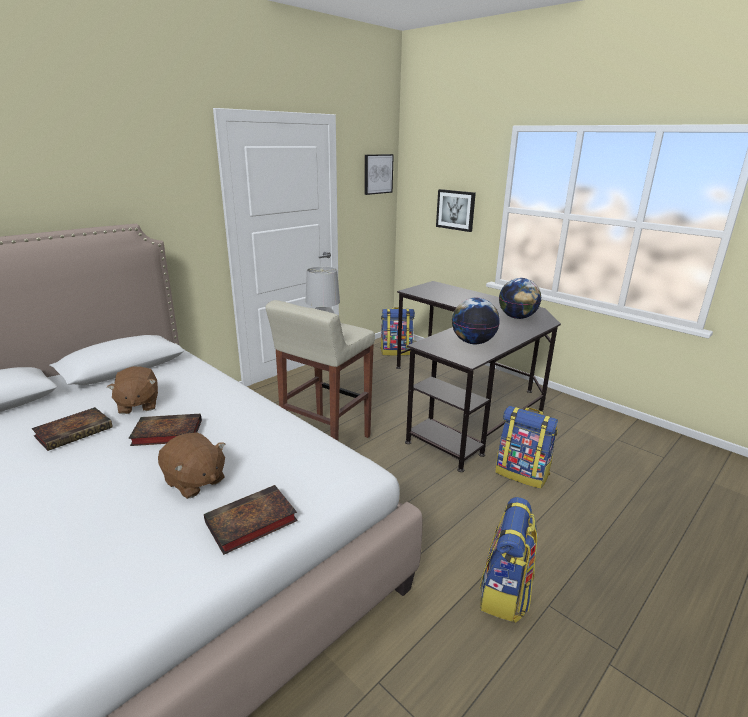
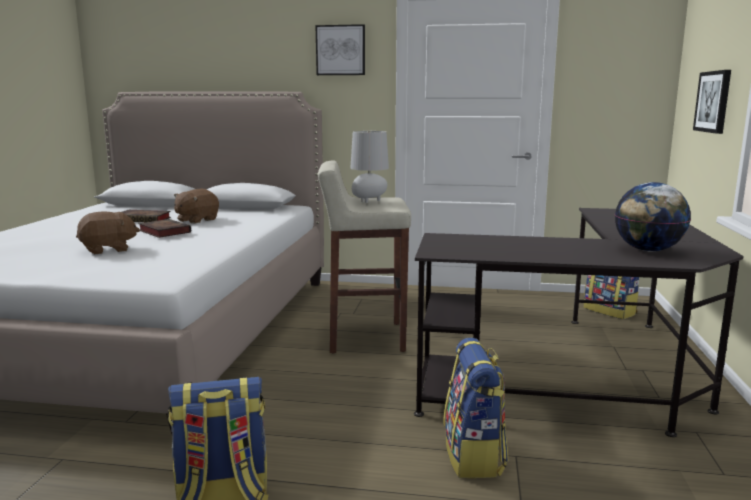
camera: 55 degrees right, 10 degrees down
brown plush toy [158,432,225,499] -> brown plush toy turned 120 degrees counterclockwise [76,211,140,254]
book [204,485,298,555] -> none
picture [364,154,394,195] -> picture moved to [315,24,365,75]
globe [452,298,500,344] -> none

